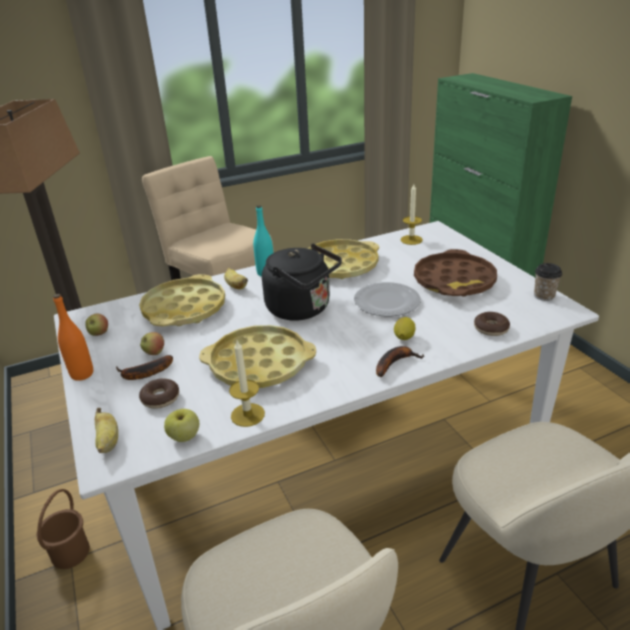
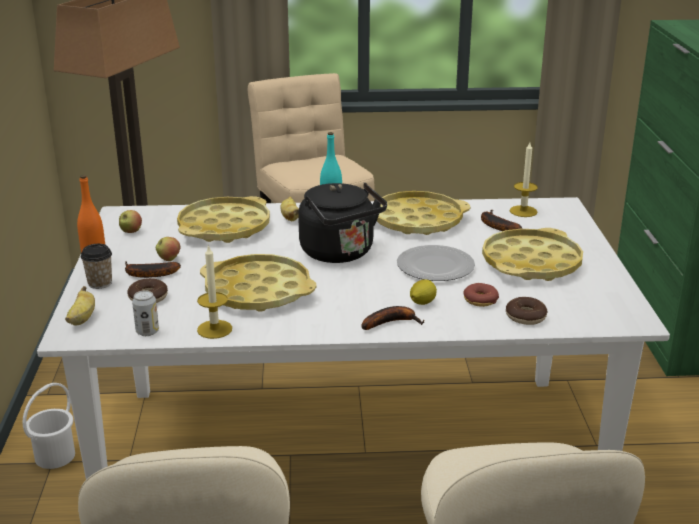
camera: 20 degrees right, 5 degrees down
brown bucket [37,489,90,569] -> white bucket [22,383,75,469]
apple [164,409,199,442] -> can [132,290,159,336]
brown tray [414,249,497,296] -> yellow tray [482,228,583,281]
cup [534,263,562,301] -> cup moved to [81,244,112,289]
none -> donut [464,283,499,307]
none -> banana [481,210,522,231]

